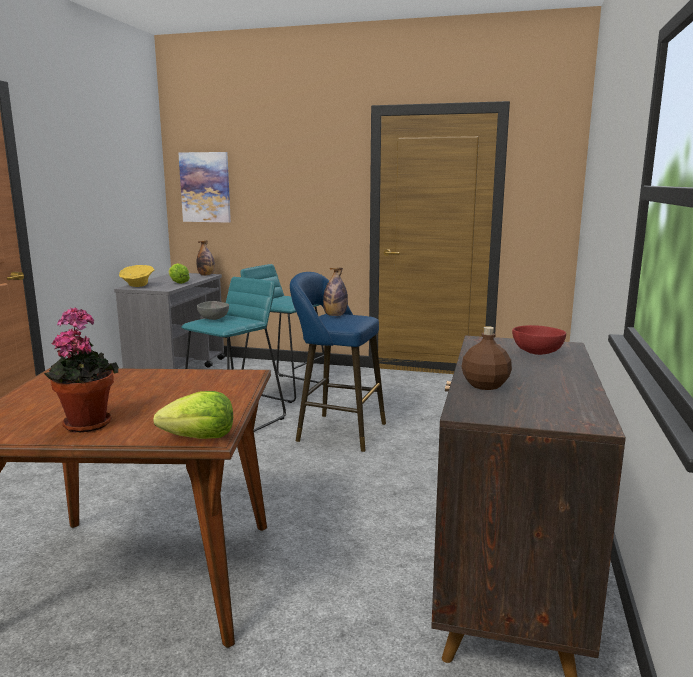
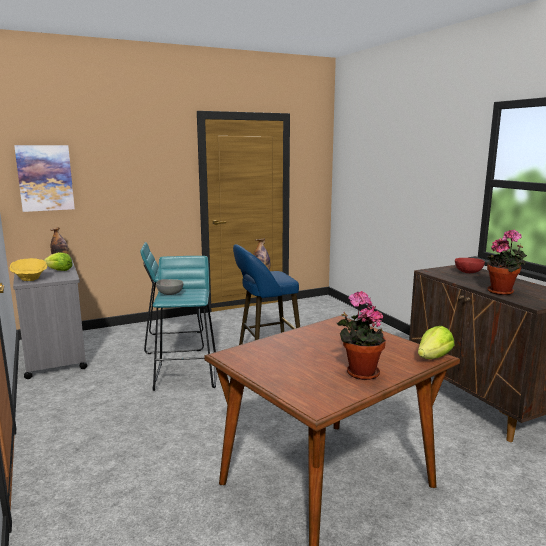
camera: 40 degrees left, 0 degrees up
brown bottle [462,326,512,390] -> potted plant [487,230,527,295]

